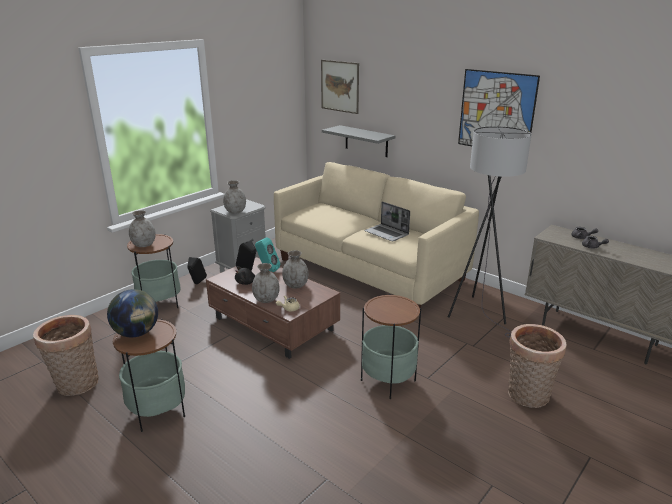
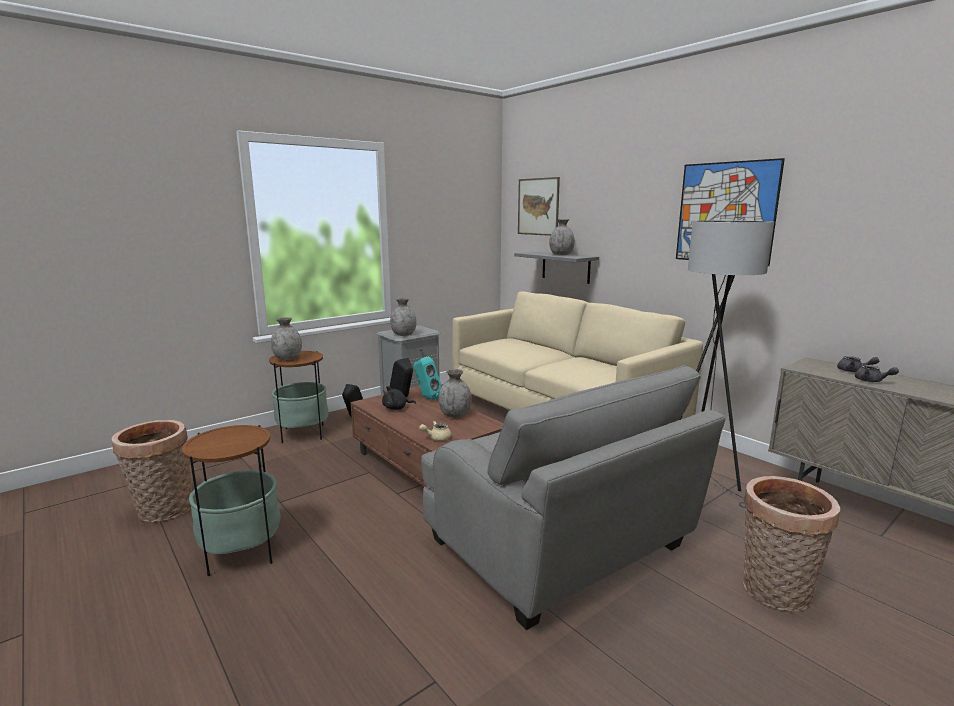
camera: 10 degrees right, 10 degrees down
globe [107,289,158,337] -> none
grey vase [252,263,280,303] -> grey vase moved to [549,219,575,255]
side table [361,294,421,399] -> grey armchair [421,365,726,630]
laptop [365,202,410,241] -> none

